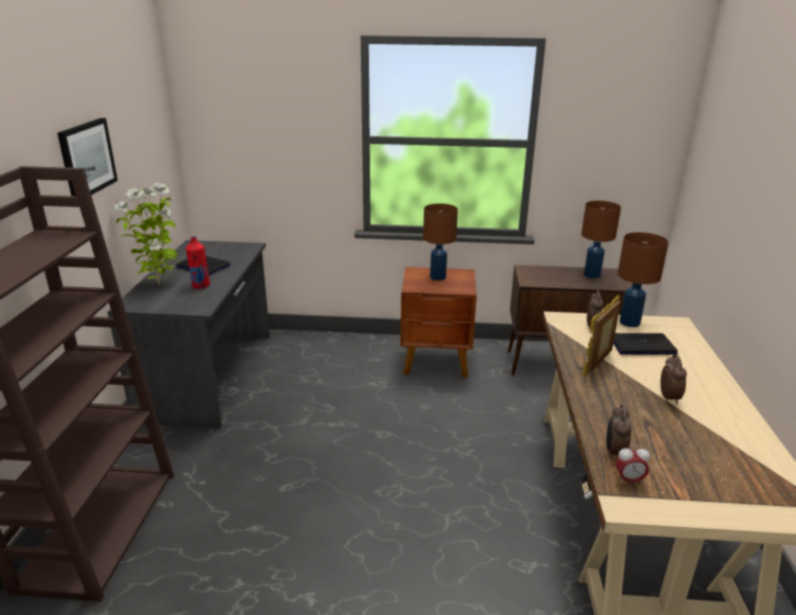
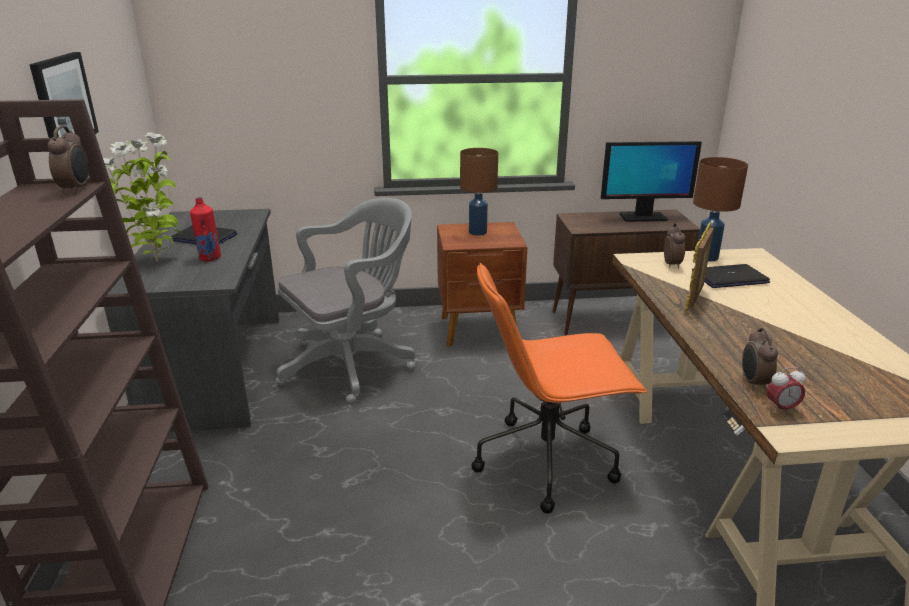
camera: 10 degrees left, 0 degrees up
brown table lamp [581,201,621,278] -> monitor [601,141,702,222]
alarm clock [661,355,687,405] -> alarm clock moved to [48,126,89,194]
none -> grey office chair [276,198,416,404]
none -> orange office chair [471,263,647,514]

